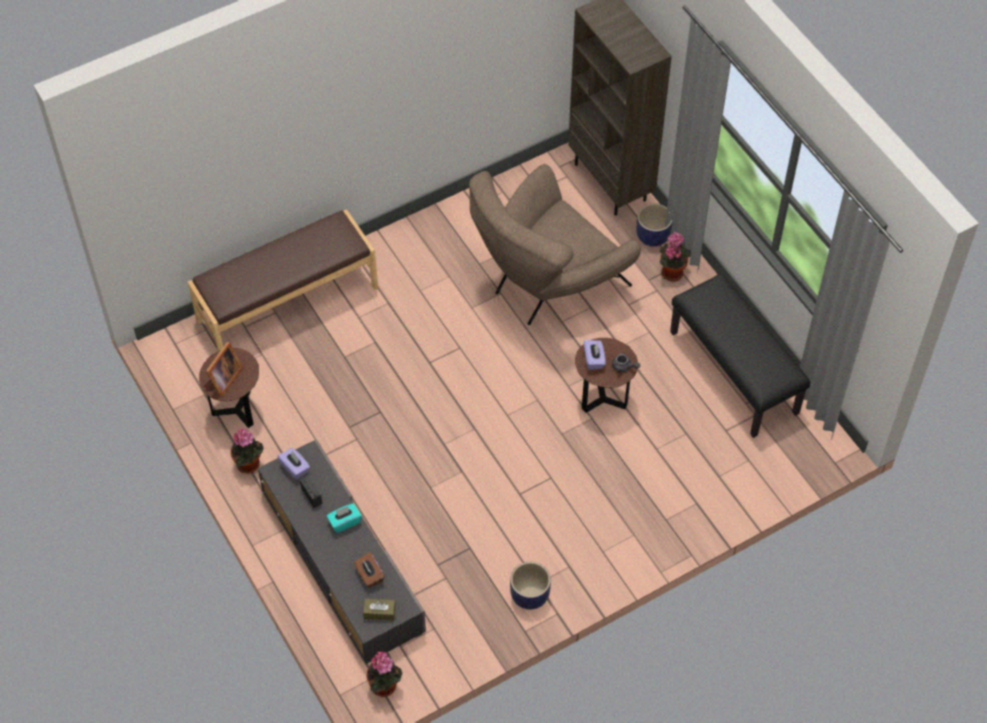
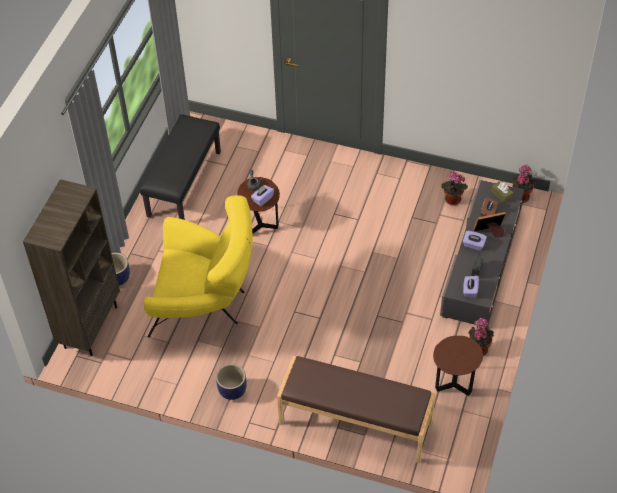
camera: 130 degrees left, 5 degrees down
picture frame [204,342,243,397] -> picture frame moved to [473,212,506,238]
turquoise tissue box [327,503,362,533] -> purple tissue box [463,231,487,251]
brown armchair [469,164,641,325] -> yellow armchair [143,195,253,337]
planter [510,562,551,610] -> planter moved to [216,364,247,400]
potted plant [660,232,691,282] -> potted plant moved to [441,172,468,205]

